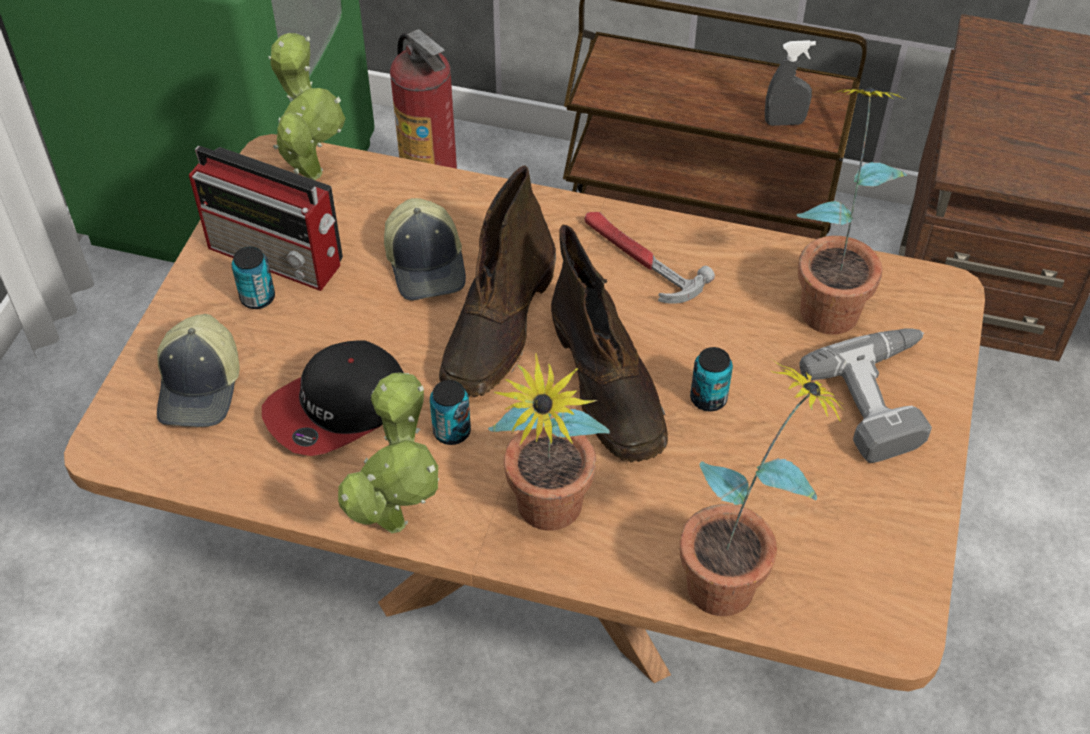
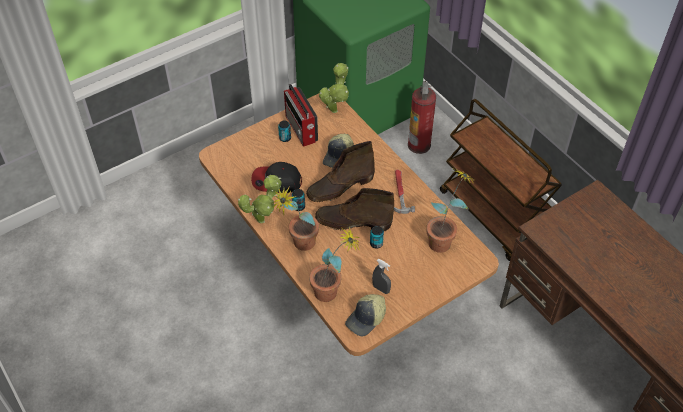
camera: 40 degrees right, 0 degrees up
cap [157,314,239,427] -> cap moved to [345,294,386,336]
brown boot [551,225,668,462] -> brown boot turned 75 degrees clockwise [315,188,394,231]
grey spray bottle [765,40,816,126] -> grey spray bottle moved to [372,259,391,294]
power drill [799,328,932,463] -> none

